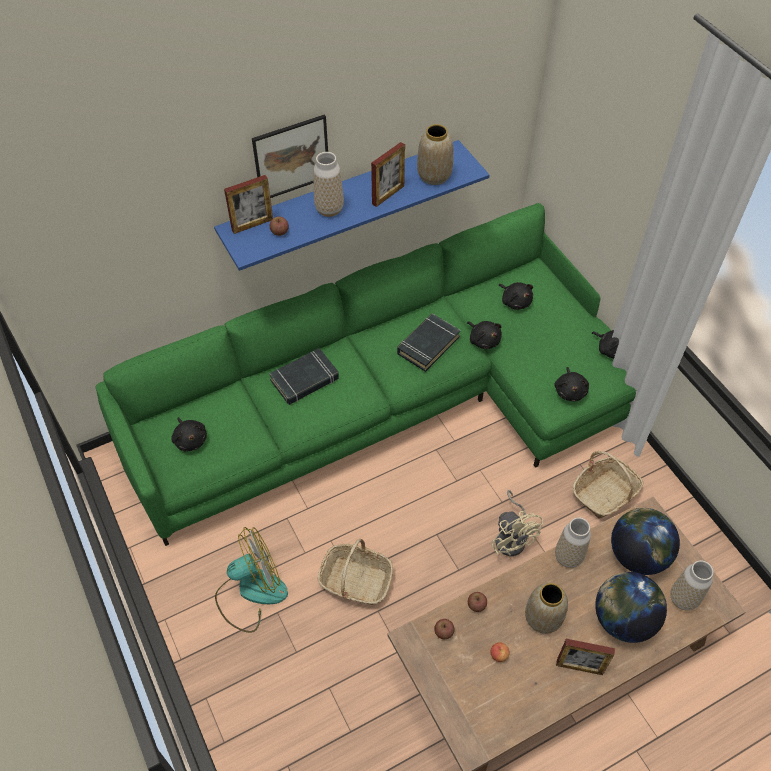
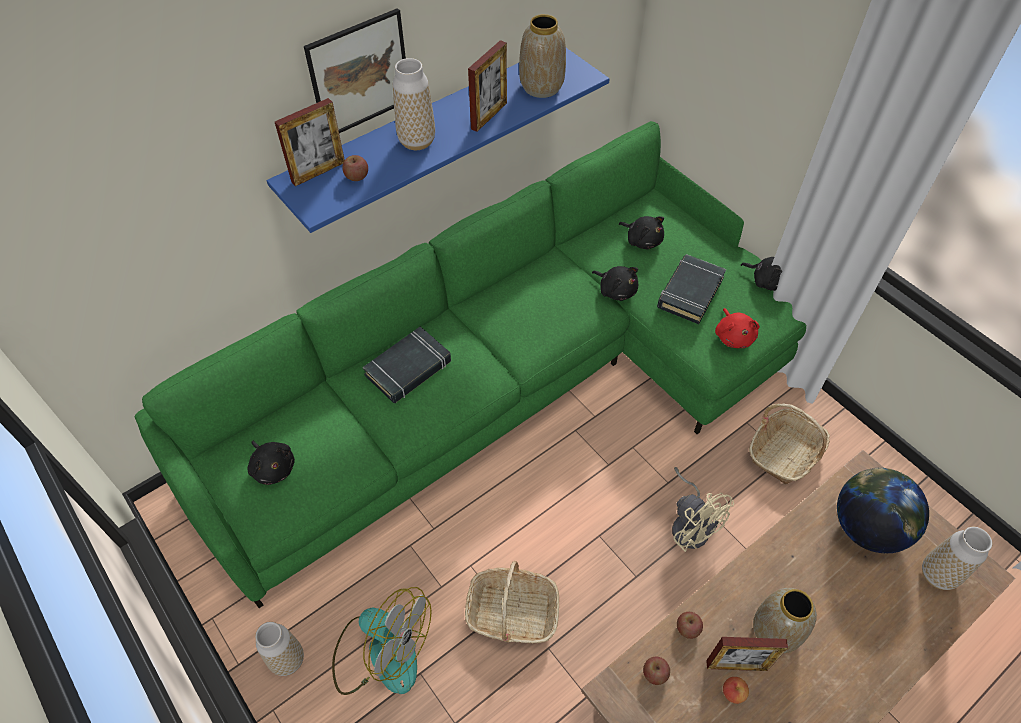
camera: 10 degrees left, 0 degrees up
fan [215,527,288,633] -> fan turned 60 degrees clockwise [332,587,432,695]
black book [397,313,461,372] -> black book moved to [657,254,726,324]
black plush toy [554,367,589,401] -> red plush toy [715,308,760,348]
vase [555,517,591,568] -> vase moved to [255,622,304,676]
picture frame [556,639,615,675] -> picture frame moved to [706,637,788,671]
globe [595,572,667,643] -> none

